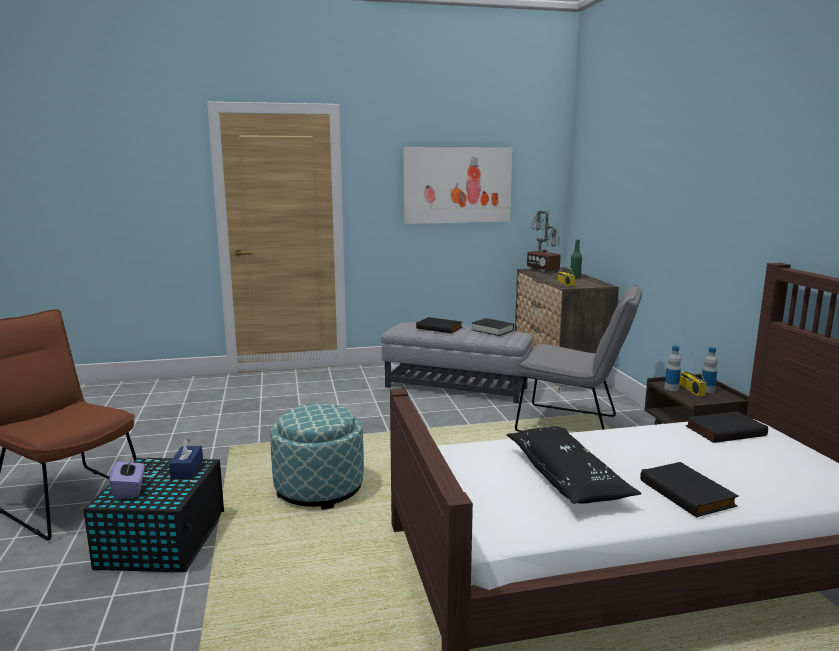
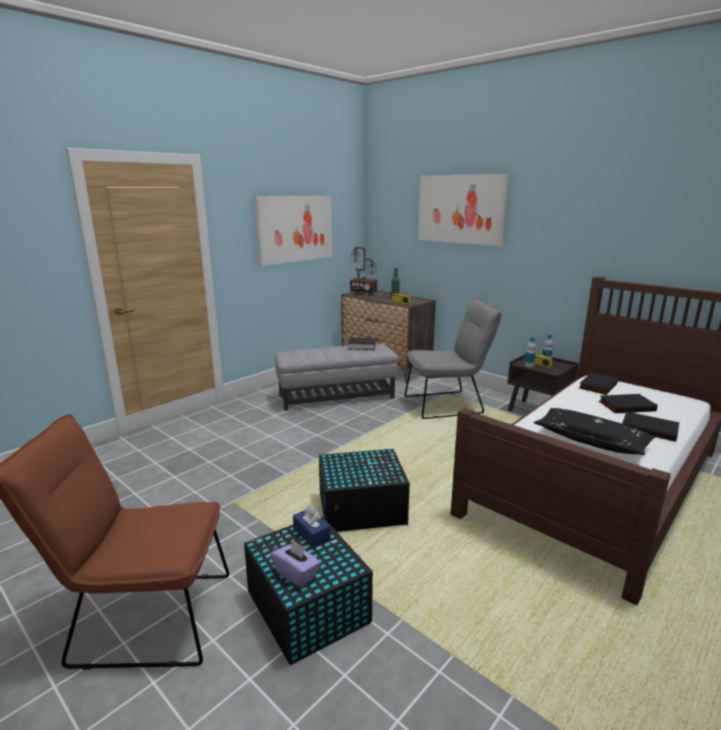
camera: 35 degrees left, 5 degrees up
ottoman [270,403,364,510] -> black storage box [319,449,410,532]
black book [416,317,462,333] -> black book moved to [599,394,658,413]
none -> picture [418,174,509,246]

